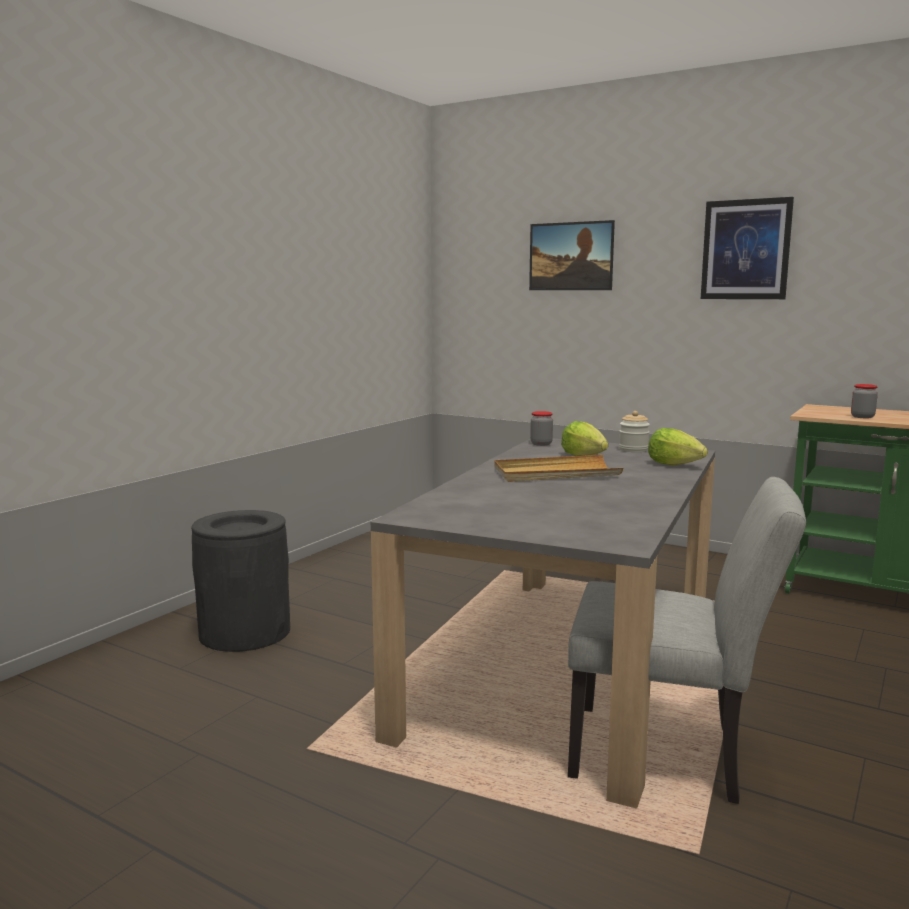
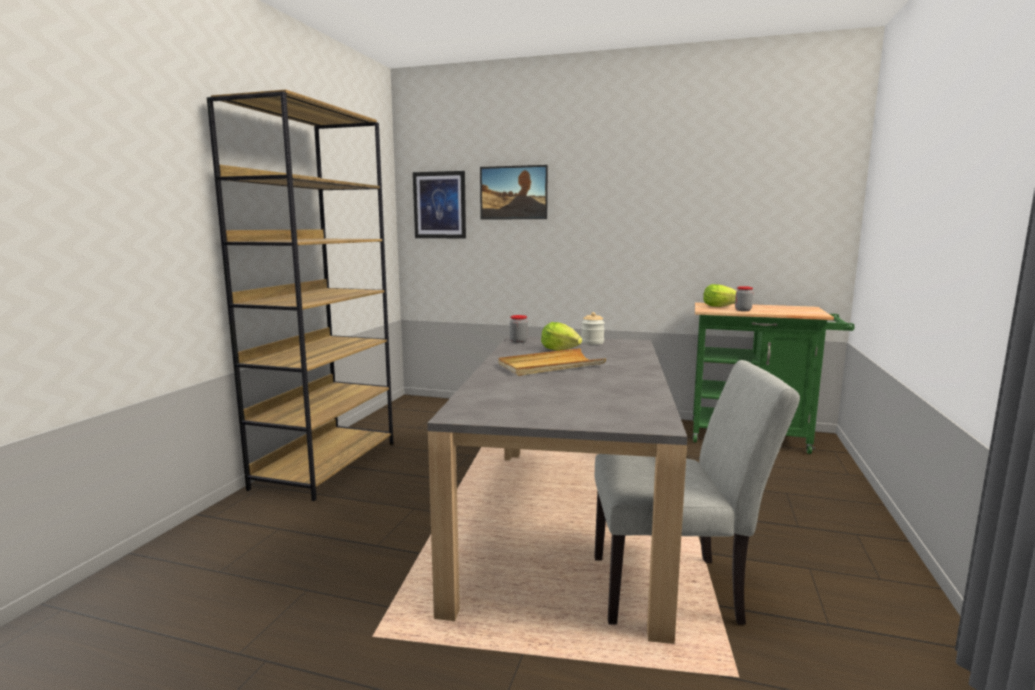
camera: 15 degrees left, 0 degrees up
black trash can [191,510,290,652] -> none
lettuce [648,428,708,465] -> lettuce moved to [703,284,736,307]
picture [701,197,794,299] -> picture moved to [413,171,466,238]
none -> brown bookcase [207,89,393,501]

